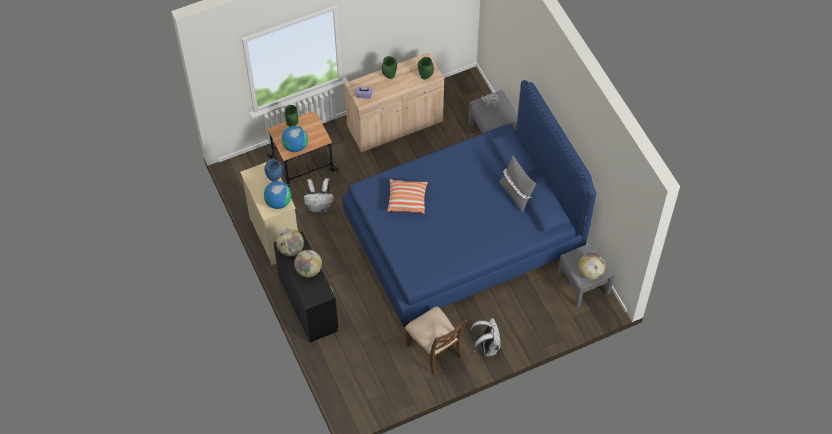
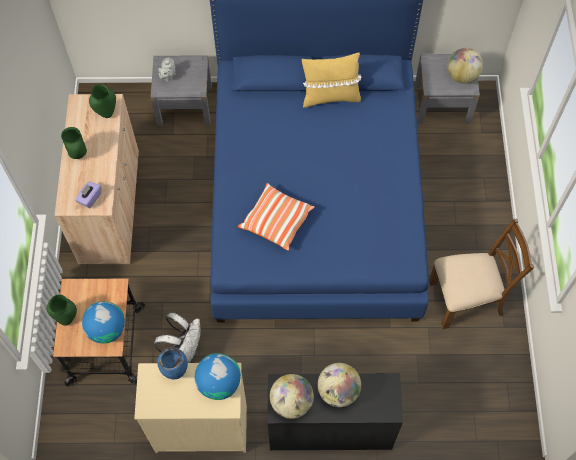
camera: 65 degrees left, 5 degrees up
white backpack [470,318,501,356] -> none
grey pillow [499,155,536,213] -> yellow pillow [302,52,362,108]

